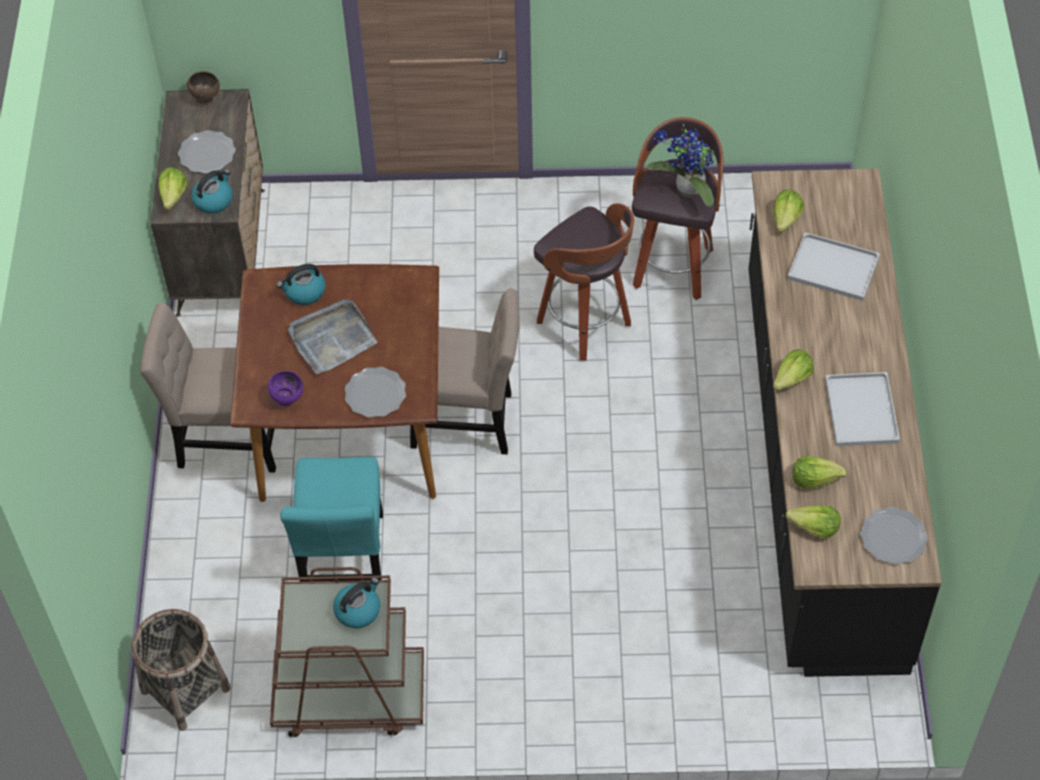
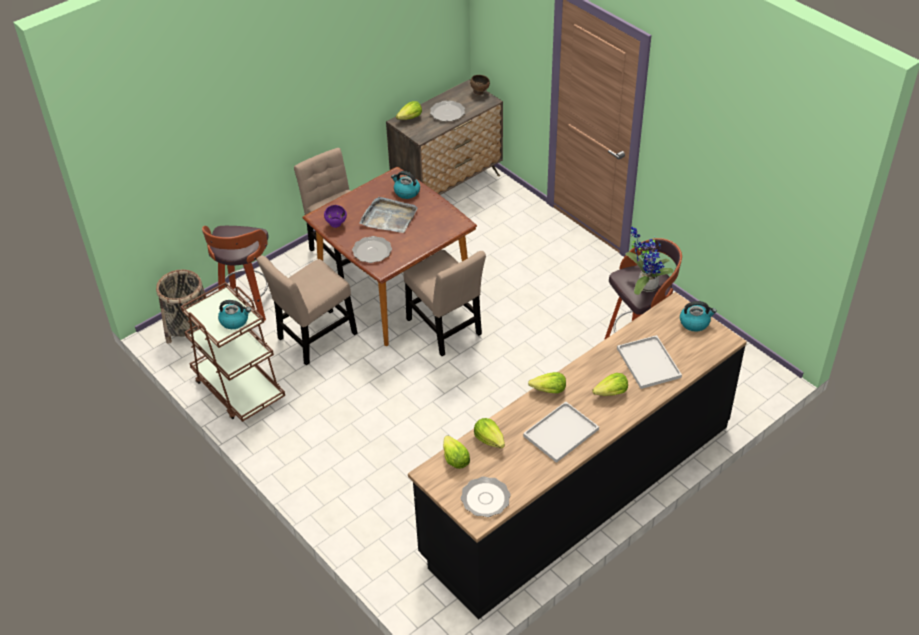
camera: 50 degrees right, 10 degrees down
kettle [191,170,233,214] -> kettle moved to [680,301,717,332]
turquoise chair [280,457,383,582] -> beige chair [257,255,357,366]
stool [534,203,634,361] -> stool moved to [202,226,268,321]
lettuce [773,189,804,232] -> lettuce moved to [592,373,628,396]

